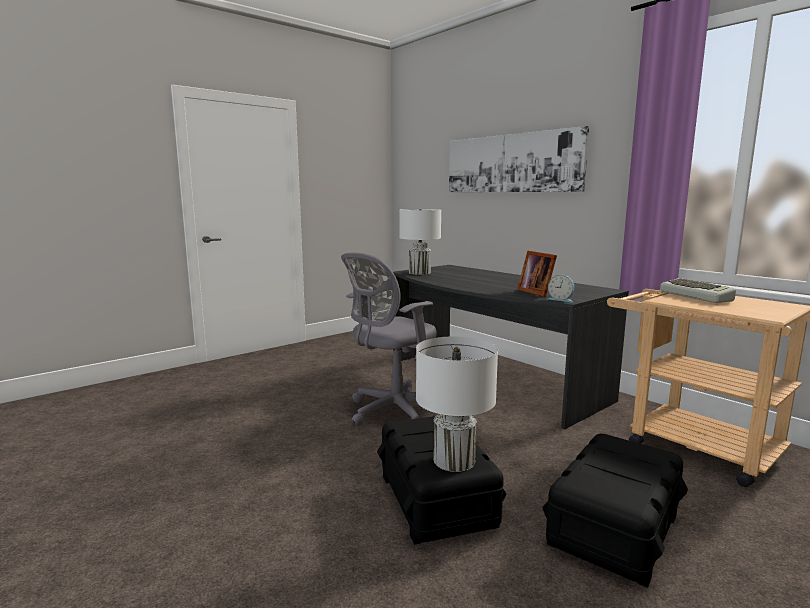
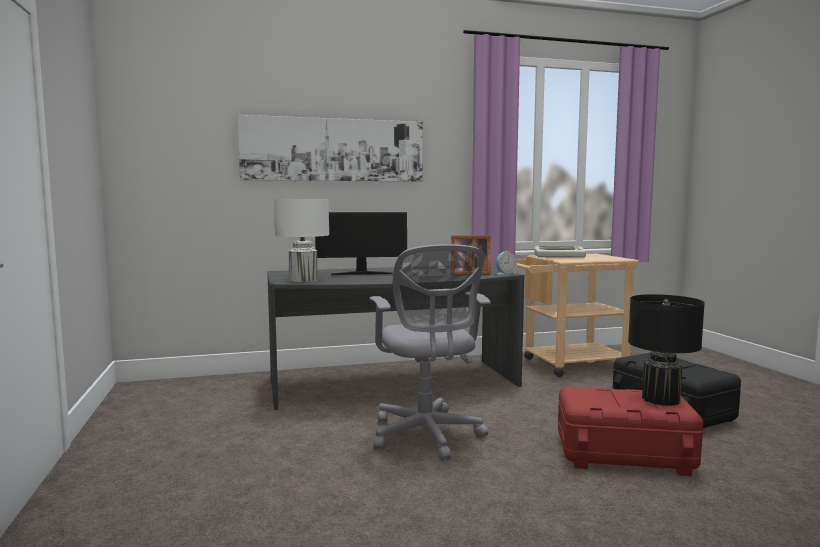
camera: 65 degrees left, 5 degrees down
black storage box [377,416,506,545] -> red storage box [558,386,703,476]
white table lamp [416,337,498,472] -> black table lamp [628,294,705,406]
none -> monitor [315,212,407,275]

